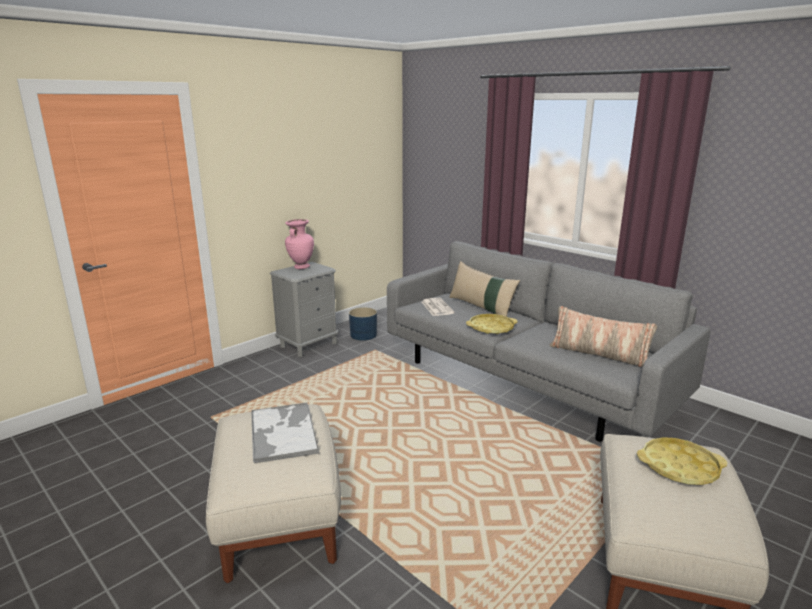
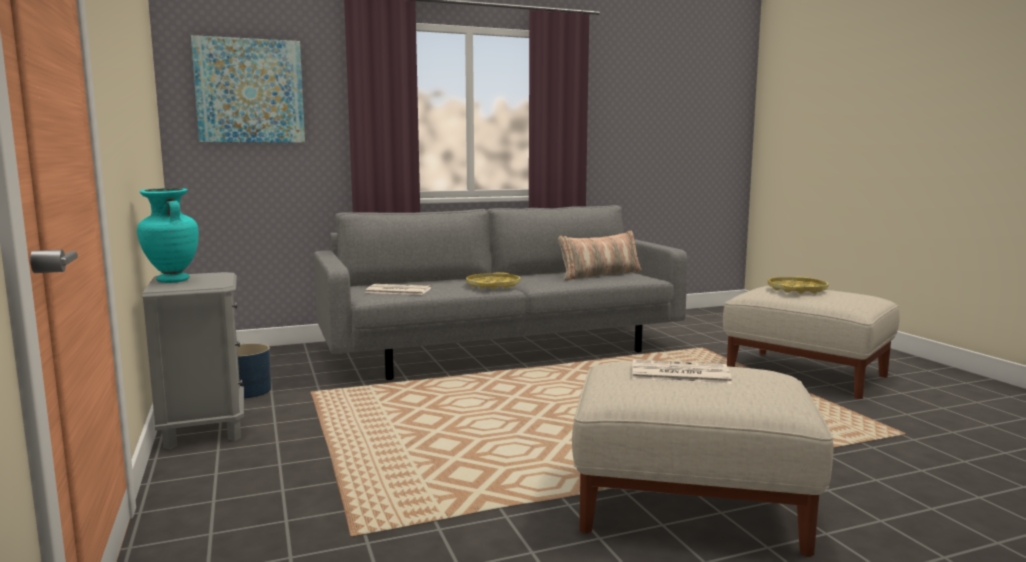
camera: 65 degrees left, 10 degrees down
tray [251,402,319,463] -> newspaper [633,360,732,384]
pink vase [285,219,314,269] -> turquoise vase [137,188,199,283]
beige pillow [450,261,520,317] -> none
none -> picture [191,35,305,143]

